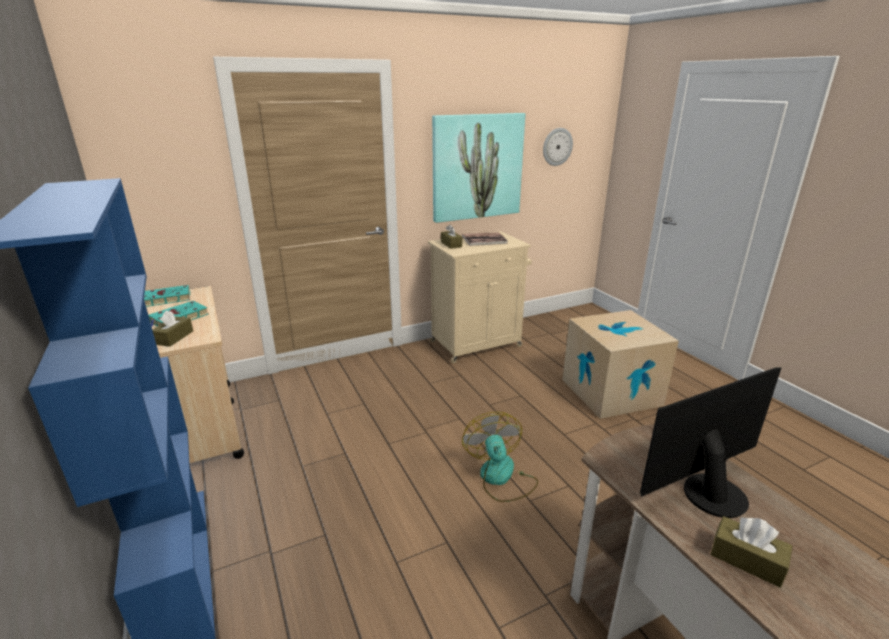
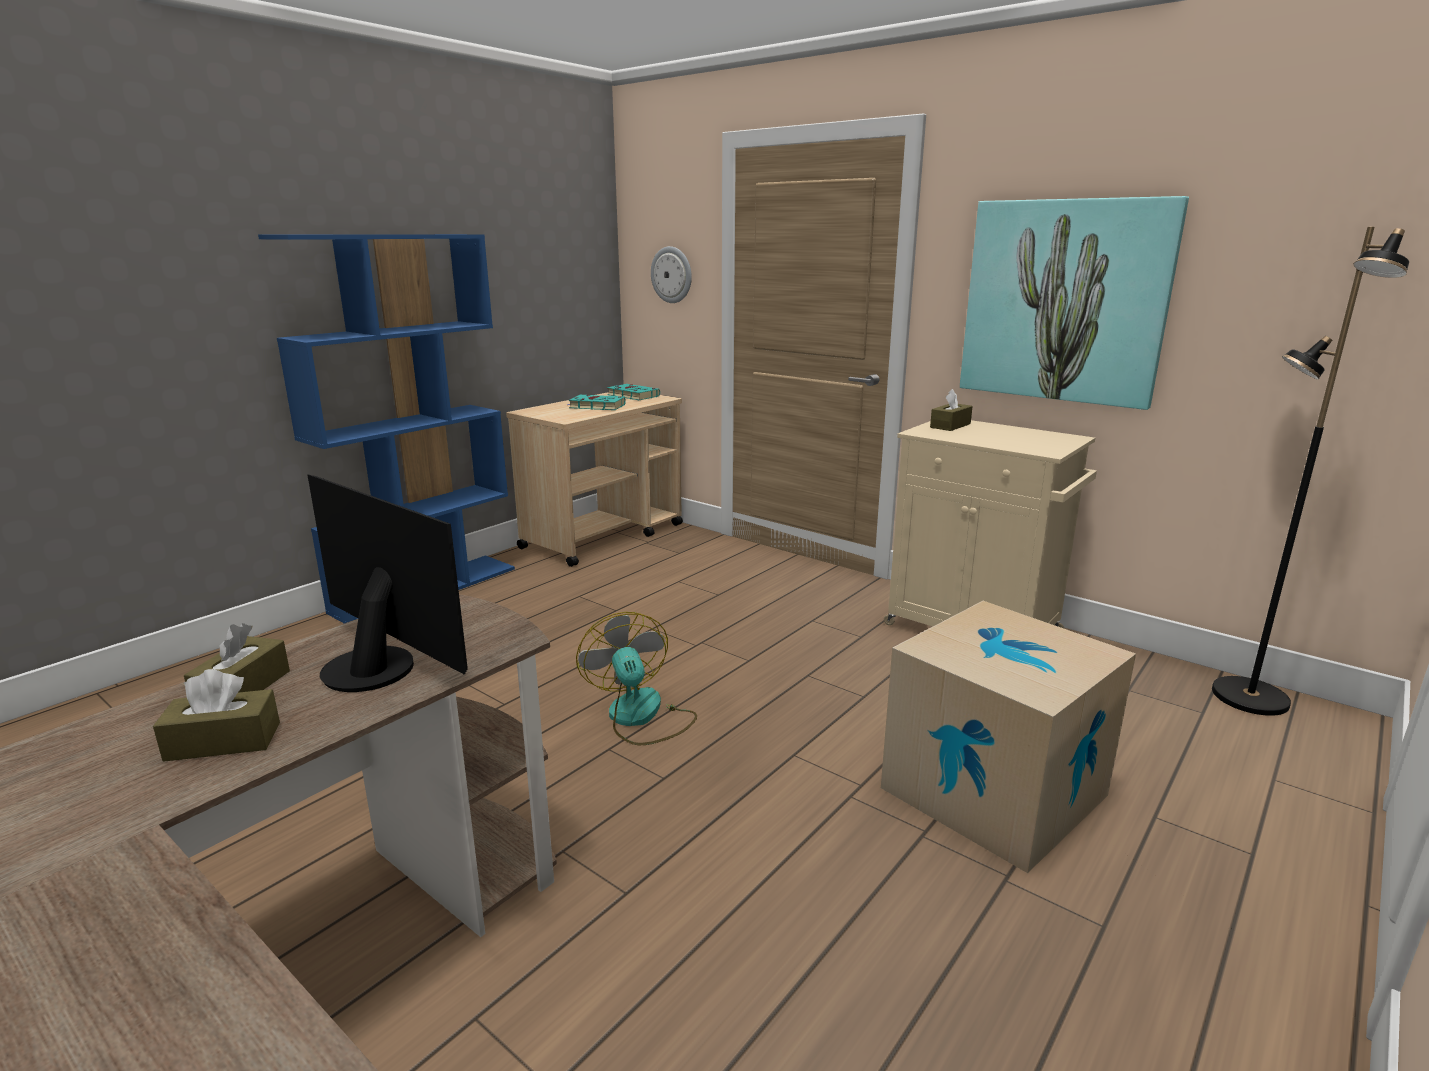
camera: 65 degrees right, 5 degrees down
brown tissue box [153,310,193,347] -> brown tissue box moved to [153,669,280,762]
book [462,232,508,246] -> none
fan [462,412,538,502] -> fan turned 75 degrees counterclockwise [576,612,697,745]
wall clock [543,128,573,166] -> wall clock moved to [651,246,692,303]
none -> black floor lamp [1212,227,1409,716]

